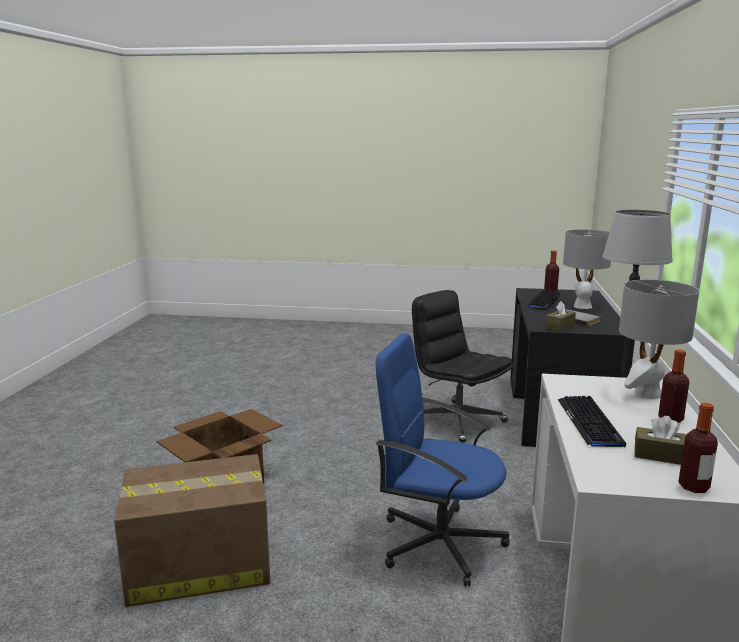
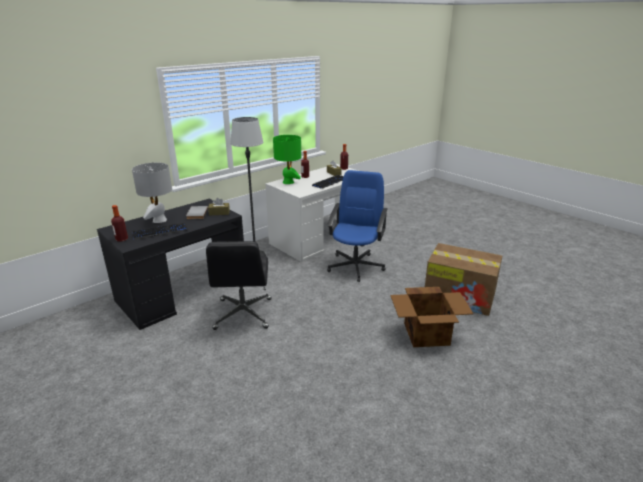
camera: 140 degrees left, 10 degrees up
blue office chair [376,333,510,586] -> blue office chair turned 135 degrees counterclockwise [327,170,388,282]
grey table lamp [619,279,699,399] -> green table lamp [273,135,301,184]

